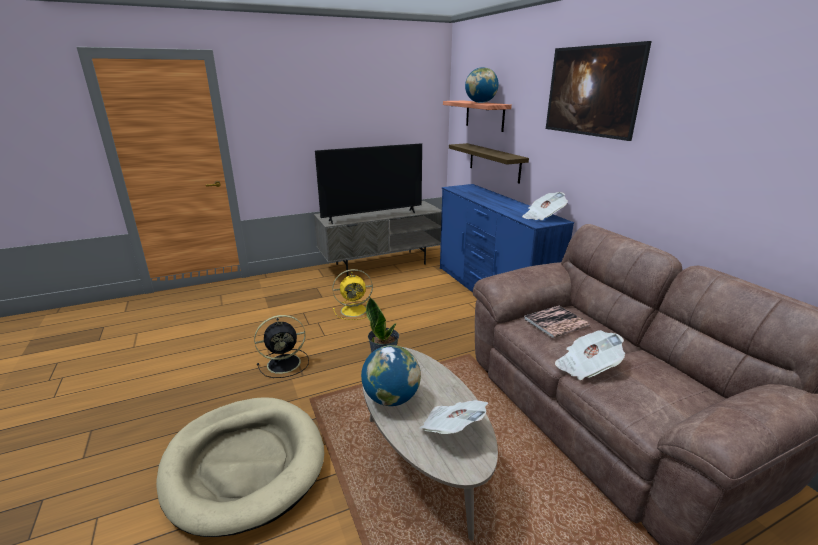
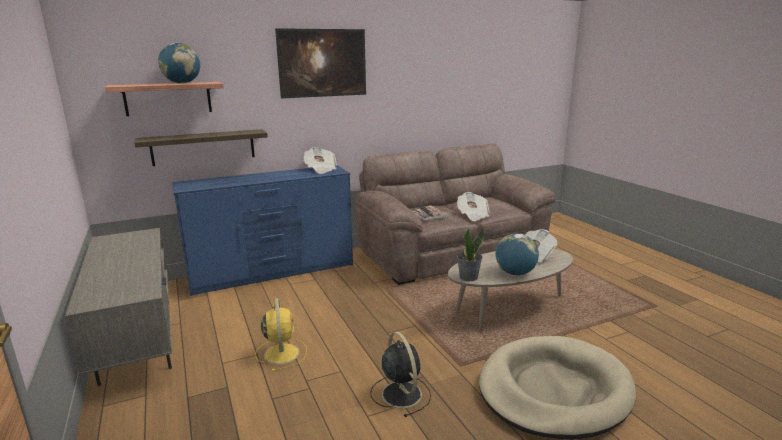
camera: 90 degrees left, 5 degrees down
television [315,143,422,224] -> none

